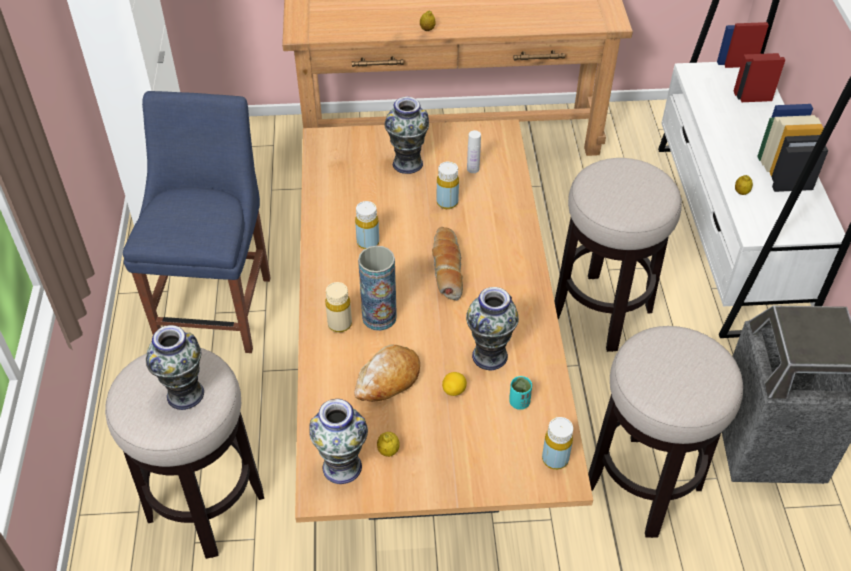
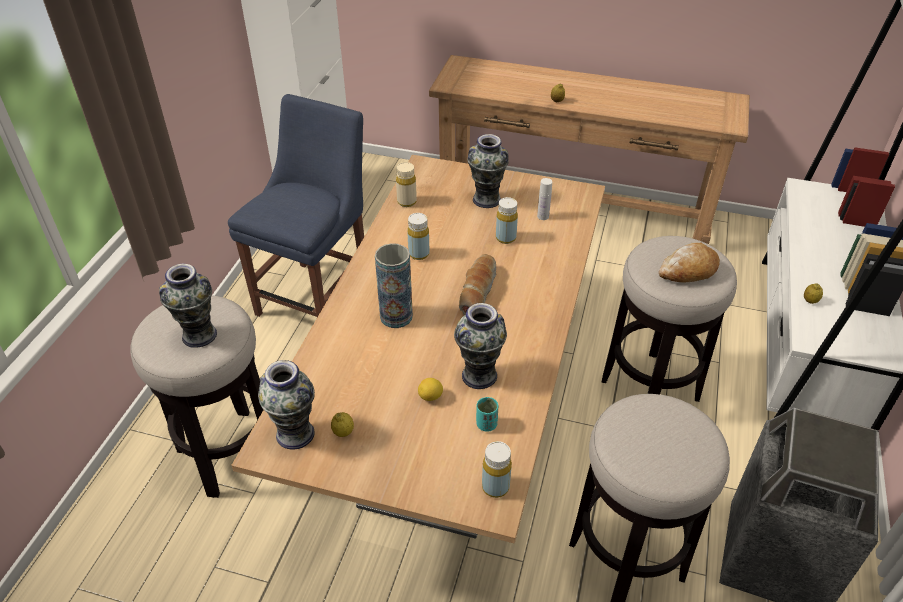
camera: 20 degrees right, 5 degrees down
beige bottle [325,282,352,332] -> beige bottle moved to [396,162,417,207]
bread [354,344,420,402] -> bread moved to [659,243,720,283]

